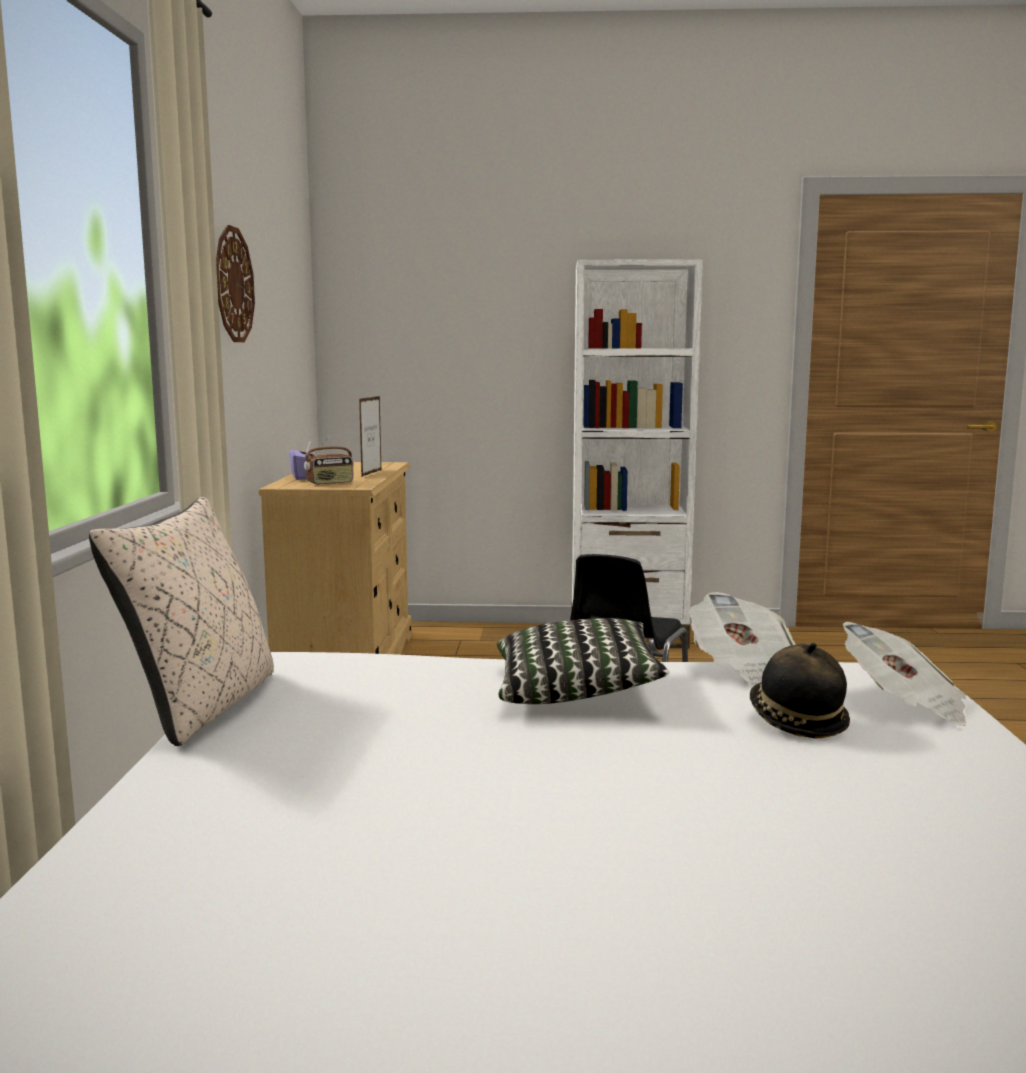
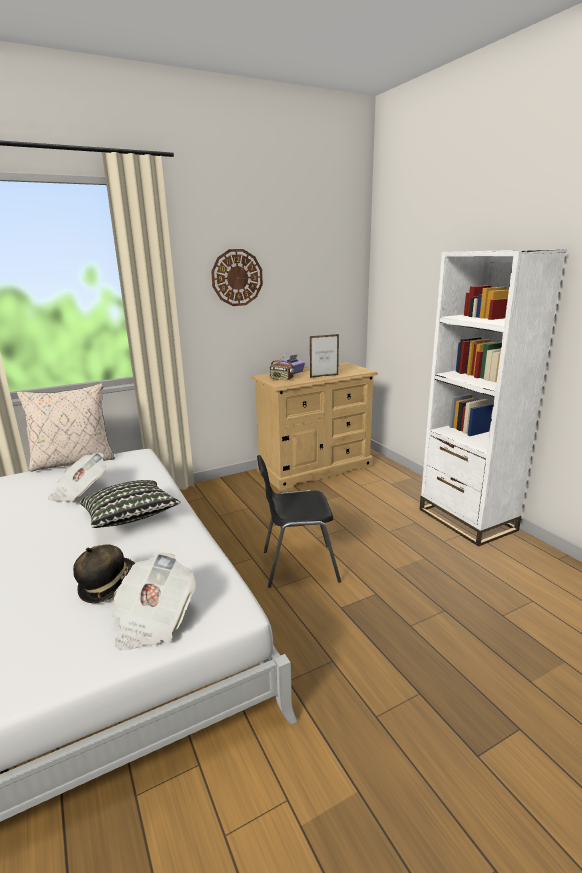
camera: 60 degrees right, 10 degrees up
newspaper [689,592,796,686] -> newspaper moved to [48,453,106,502]

